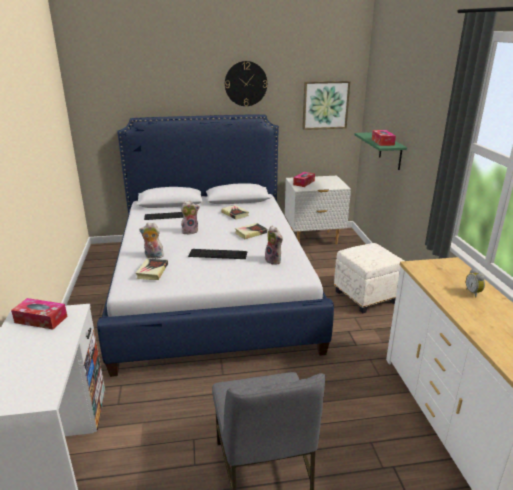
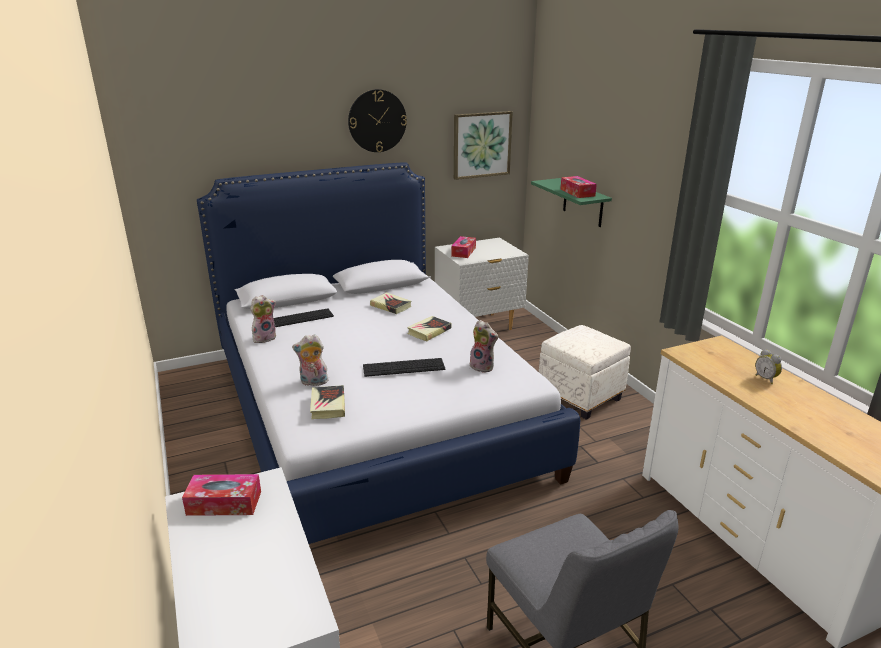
camera: 15 degrees left, 0 degrees up
plush toy [181,201,200,234] -> plush toy moved to [250,295,276,343]

